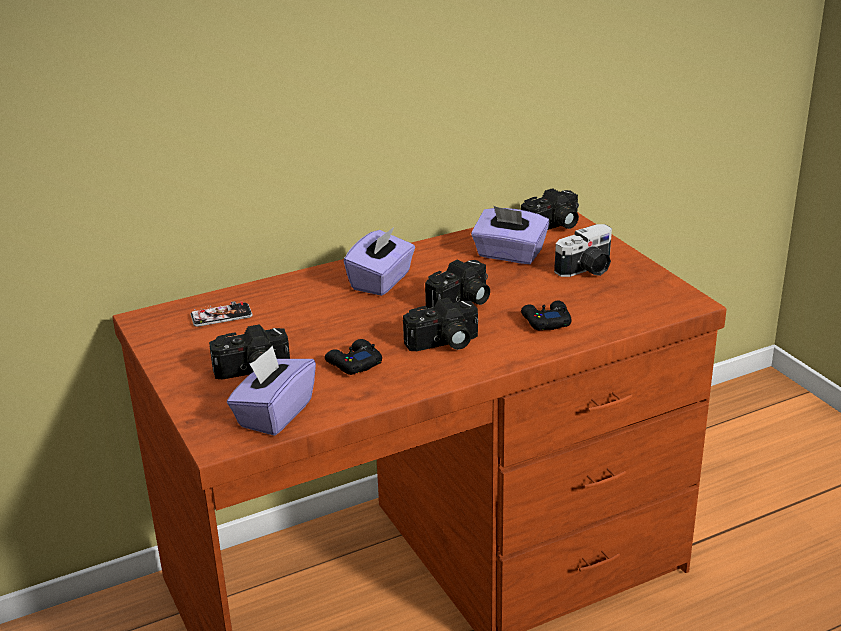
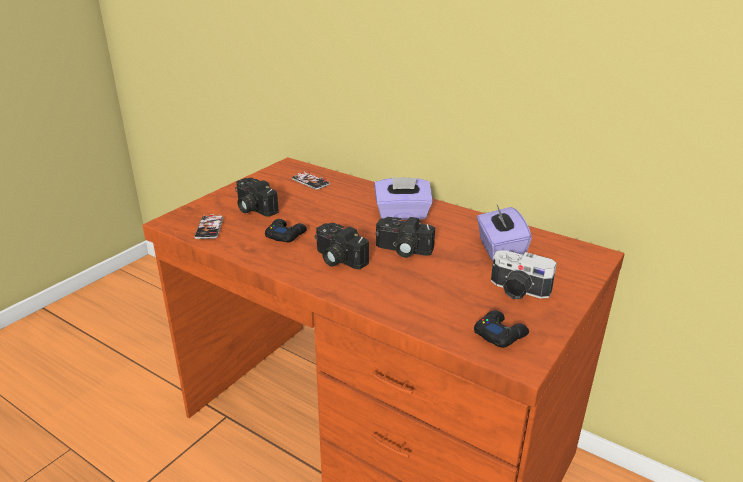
camera: 60 degrees right, 0 degrees up
purple tissue box [227,346,316,436] -> phone [194,214,223,239]
camera [521,188,579,230] -> none
black game controller [521,301,572,330] -> black game controller moved to [474,310,529,348]

